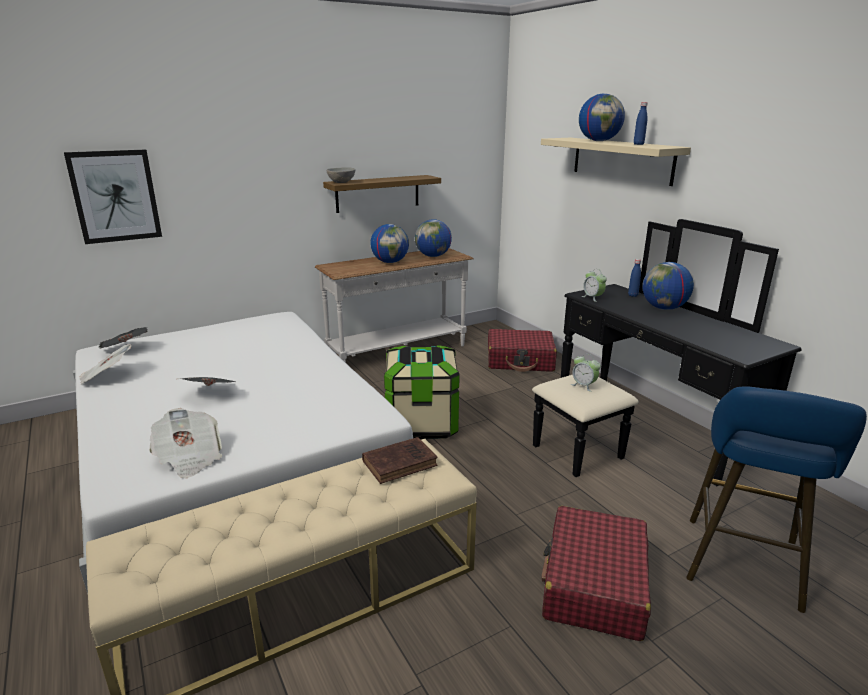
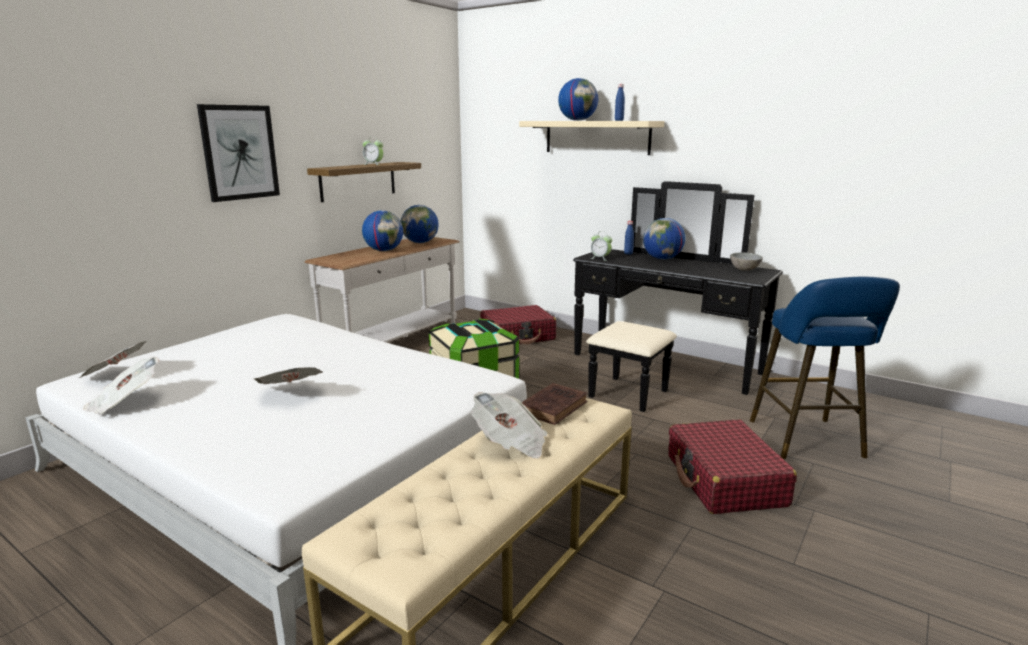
camera: 25 degrees left, 5 degrees down
picture [64,149,162,244] -> picture moved to [197,104,280,202]
newspaper [149,408,222,478] -> newspaper moved to [471,392,547,459]
grey bowl [327,167,355,183] -> grey bowl moved to [730,252,763,271]
alarm clock [571,354,601,392] -> alarm clock moved to [363,138,383,165]

